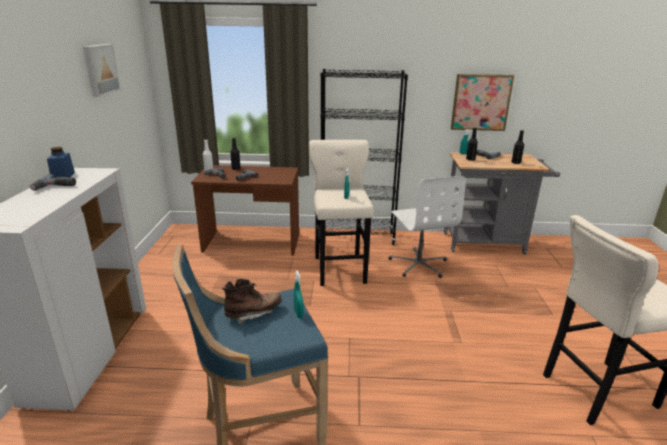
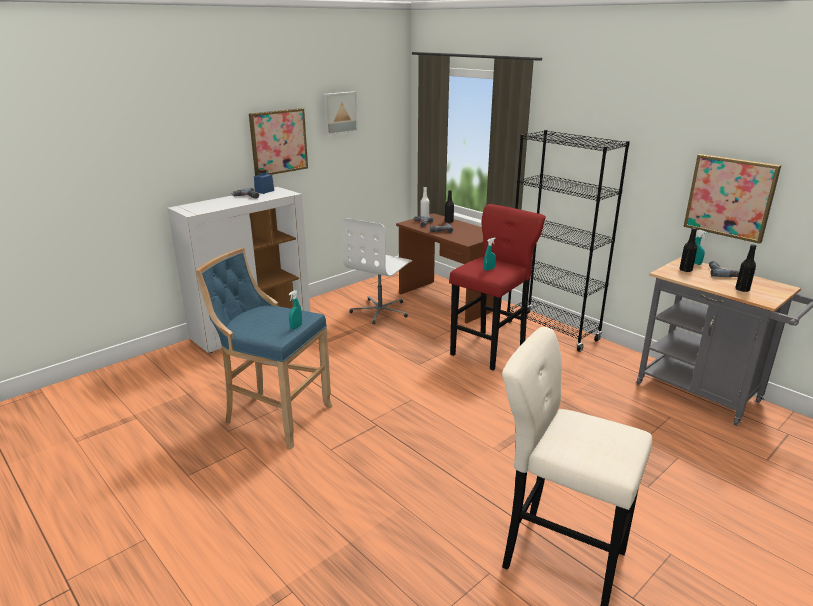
camera: 45 degrees right, 0 degrees up
brown boot [222,279,282,324] -> none
beige stool [309,140,374,286] -> red stool [449,204,546,371]
white office chair [389,176,466,278] -> white office chair moved to [342,218,412,324]
none -> picture [249,108,308,176]

